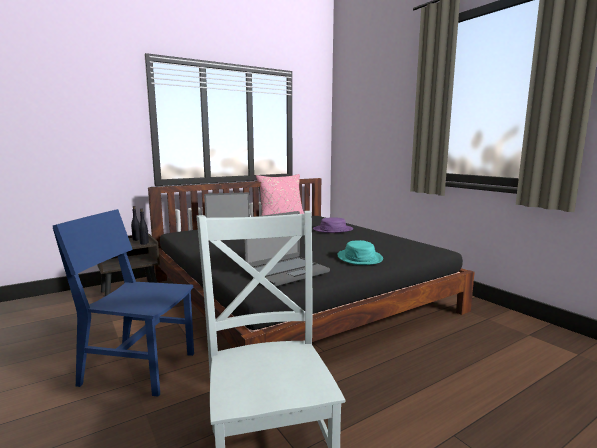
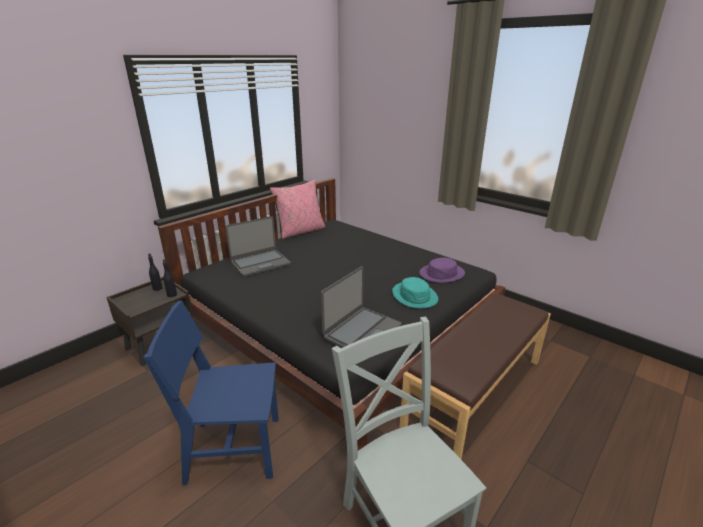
camera: 15 degrees left, 15 degrees up
purple hat [313,218,353,233] -> purple hat moved to [419,258,465,283]
none -> brown bench [399,293,551,459]

